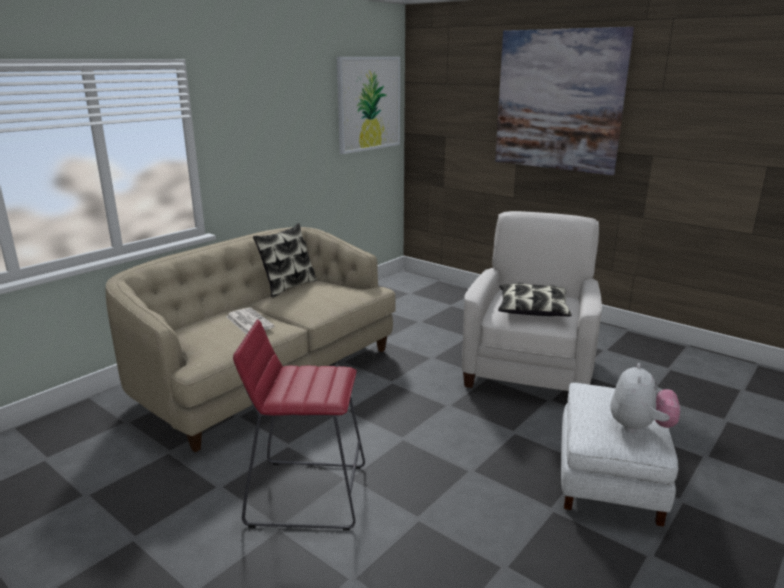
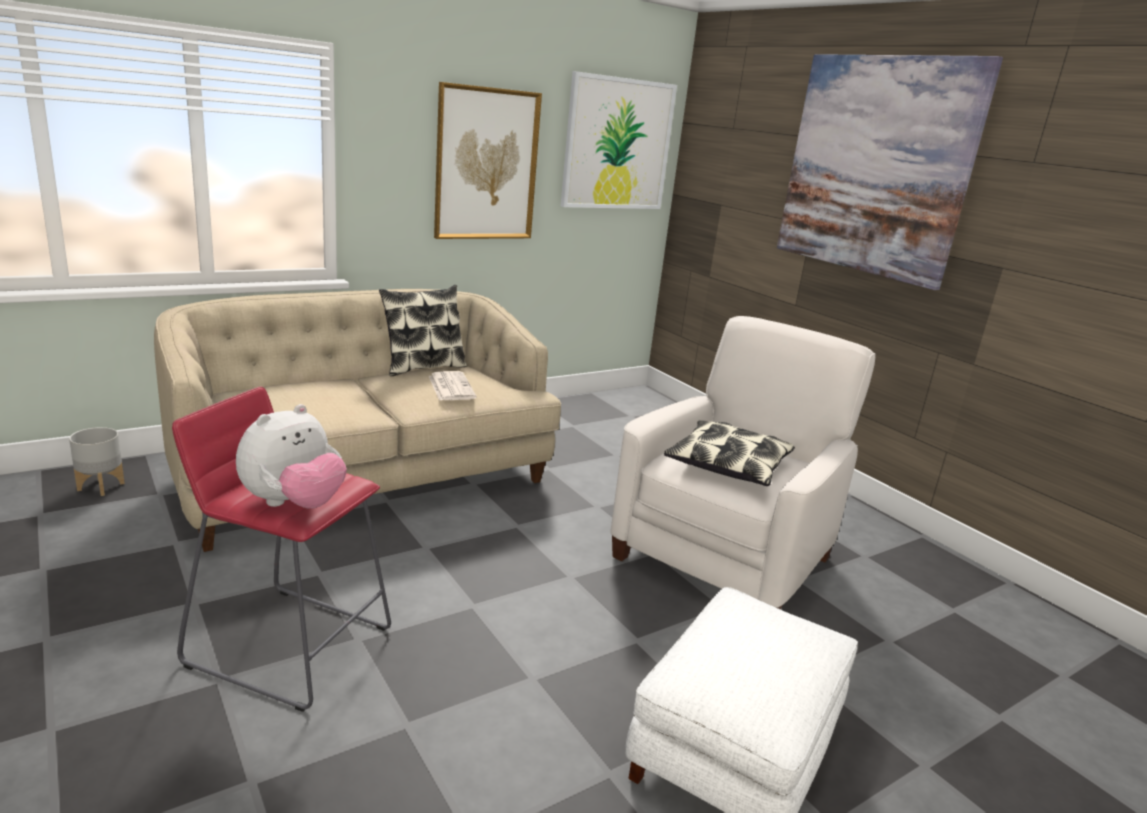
camera: 15 degrees right, 0 degrees up
newspaper [226,308,274,335] -> newspaper moved to [429,371,477,400]
plush toy [611,363,680,433] -> plush toy moved to [236,404,347,509]
none -> grey planter [69,427,125,496]
none -> picture [434,82,542,239]

